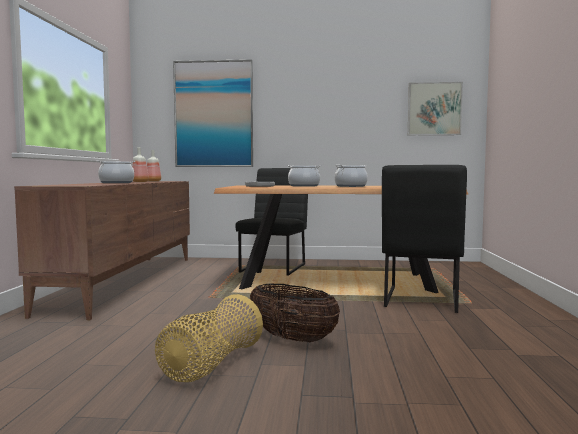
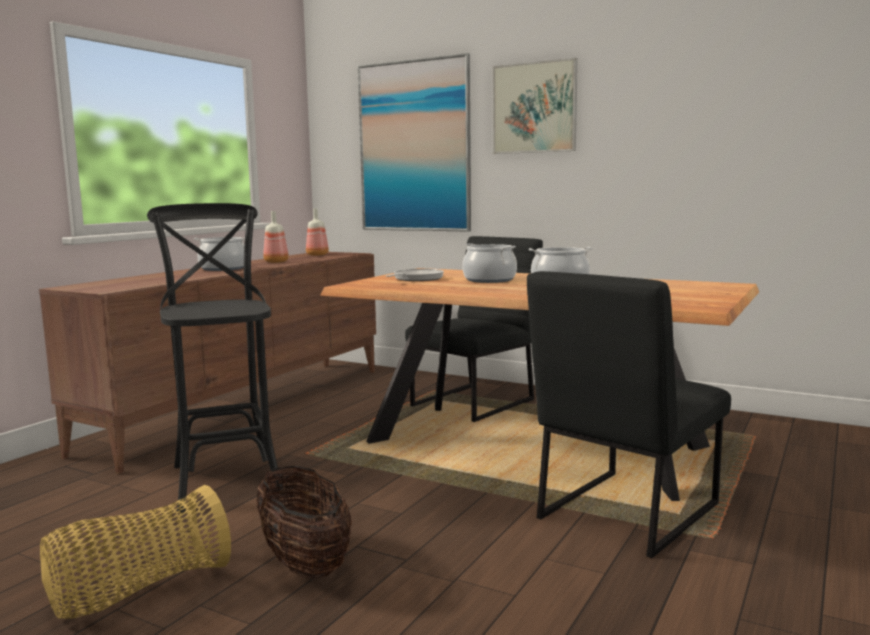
camera: 25 degrees right, 5 degrees up
picture [408,82,463,135] -> picture moved to [493,58,577,154]
none -> black stool [147,203,283,513]

